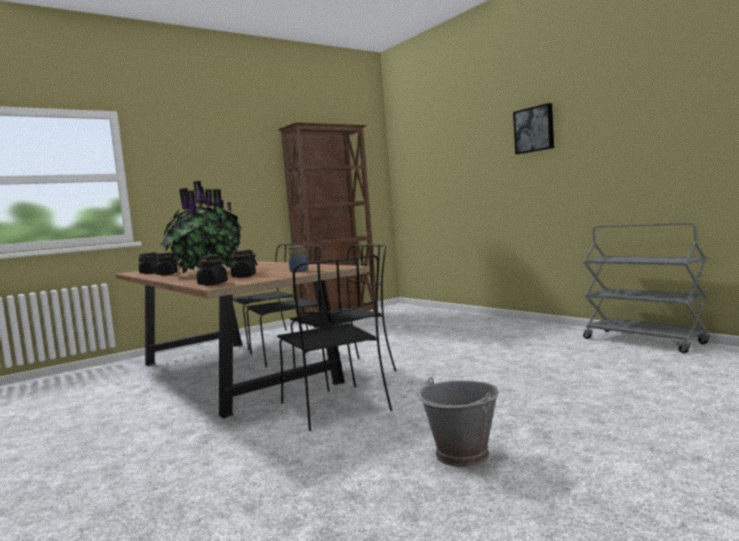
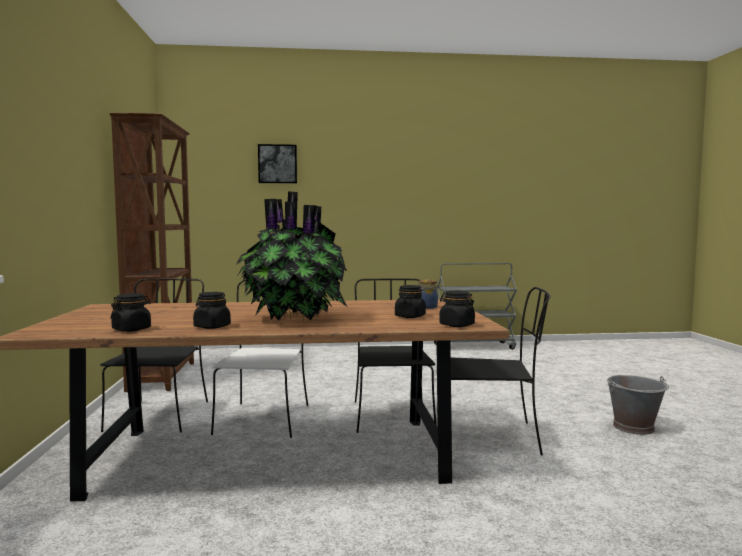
camera: 60 degrees left, 0 degrees up
black chair [246,245,322,368] -> white chair [211,280,308,438]
picture [513,103,554,154] -> picture moved to [258,144,297,184]

